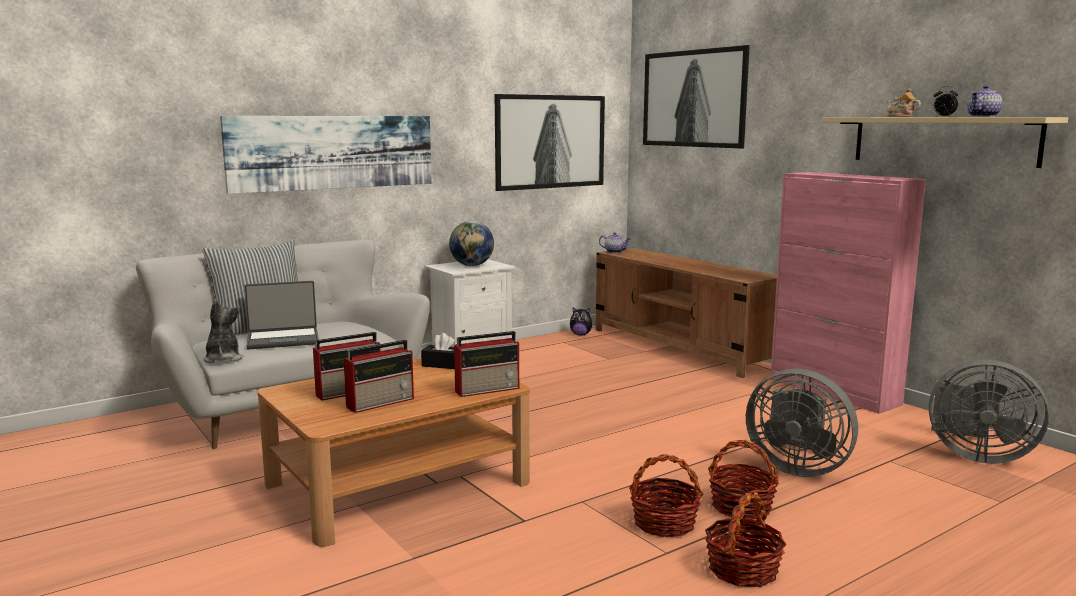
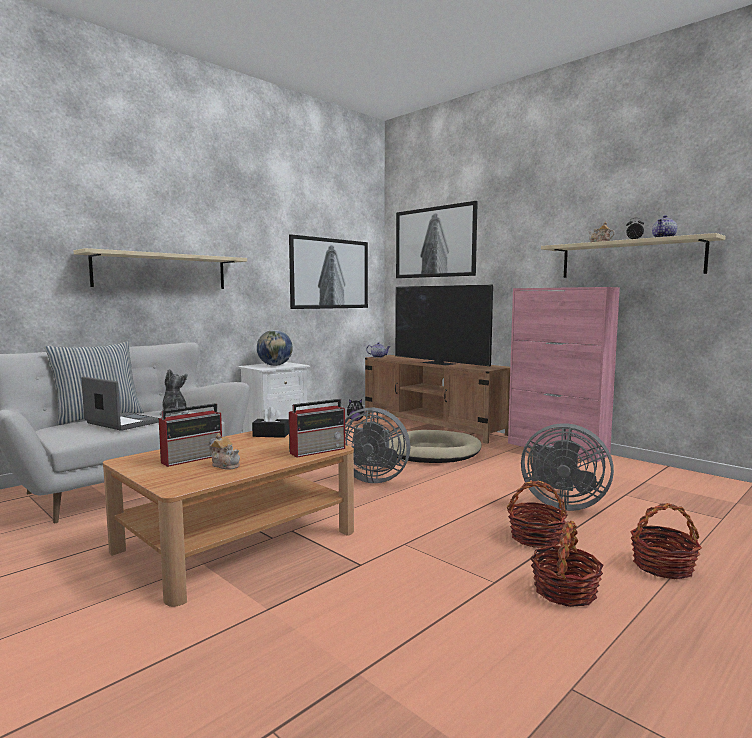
camera: 10 degrees left, 5 degrees down
plush toy [203,299,243,363] -> plush toy moved to [160,369,190,416]
picture [220,116,432,194] -> beige shelf [74,248,247,289]
laptop [245,281,319,350] -> laptop turned 120 degrees counterclockwise [81,377,159,431]
radio [344,340,414,413] -> teapot [209,433,240,470]
basket [629,454,704,537] -> basket moved to [630,503,702,579]
grey fan [929,360,1050,464] -> grey fan moved to [345,408,410,483]
none -> beige dog bed [389,430,481,463]
none -> television [395,285,493,366]

